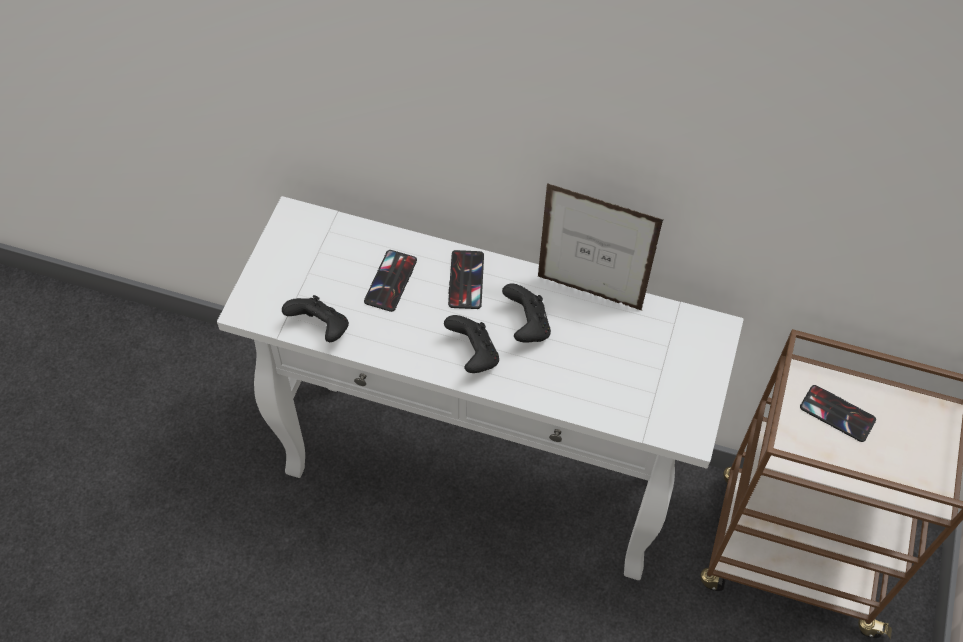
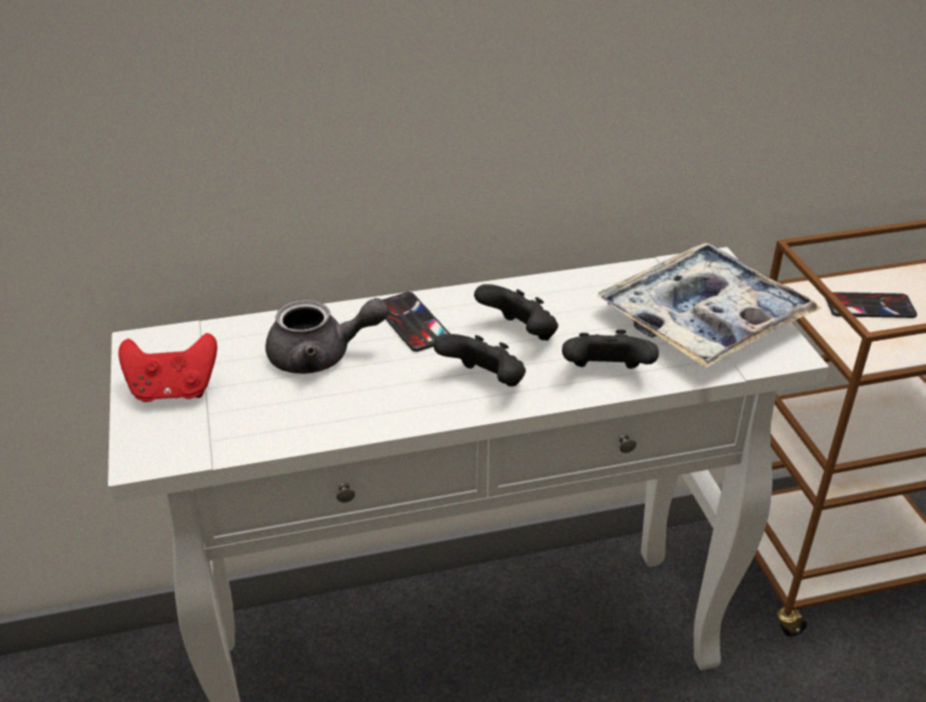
camera: 30 degrees left, 20 degrees down
black game controller [282,295,349,342] -> black game controller moved to [562,329,659,369]
phone [364,250,417,312] -> grey teapot [266,298,389,374]
picture frame [538,183,663,311] -> none
none -> red game controller [119,333,217,402]
none -> tray [597,243,821,368]

